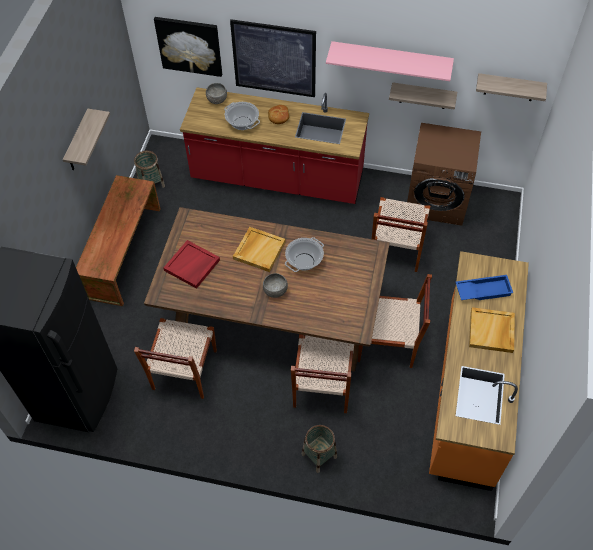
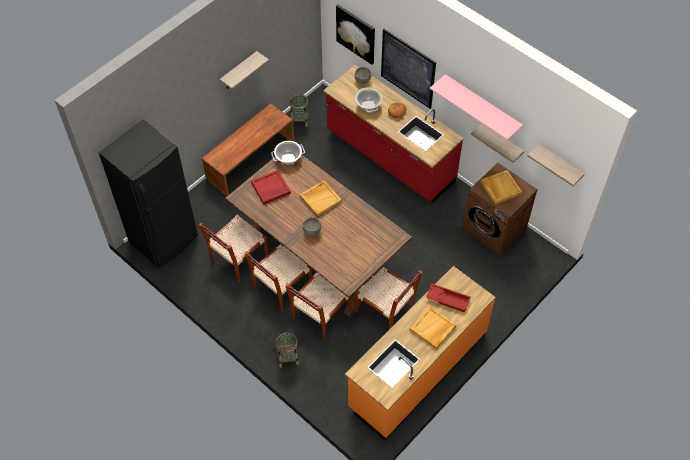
camera: 30 degrees right, 0 degrees up
cooking pot [285,237,324,272] -> cooking pot moved to [271,141,305,164]
chair [372,197,430,272] -> chair moved to [244,244,312,312]
blue tray [456,275,513,300] -> red tray [426,284,471,313]
none -> beige tray [481,170,522,204]

